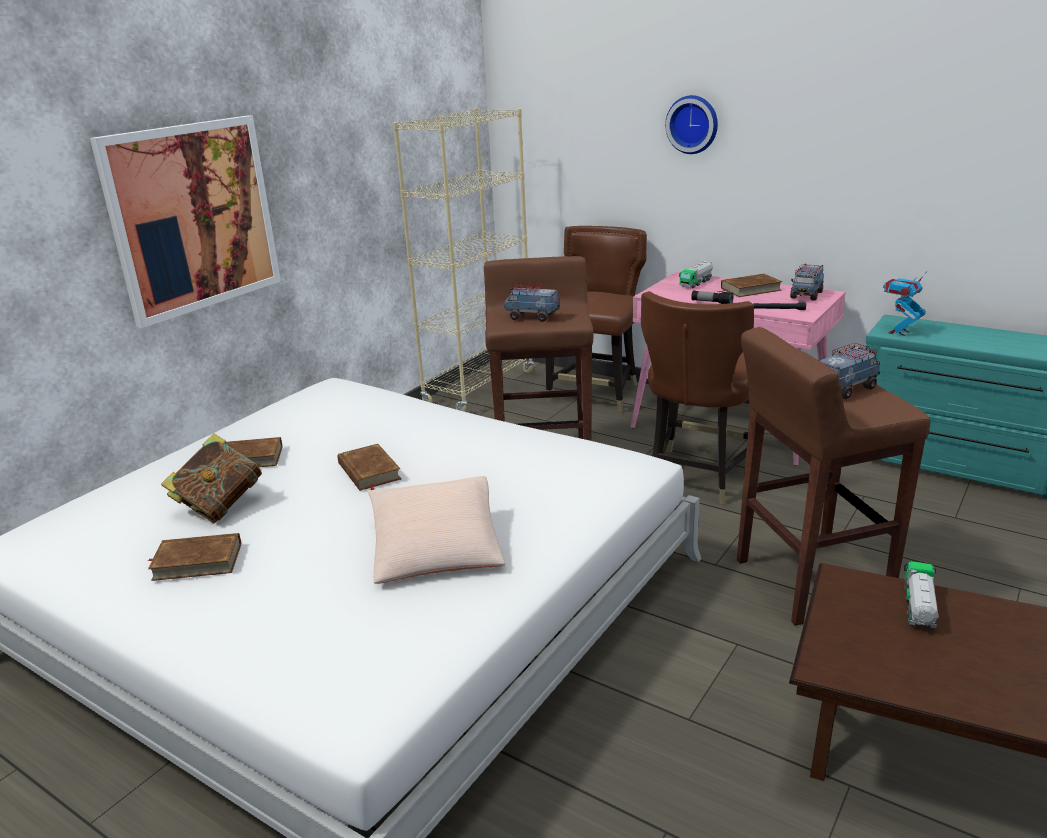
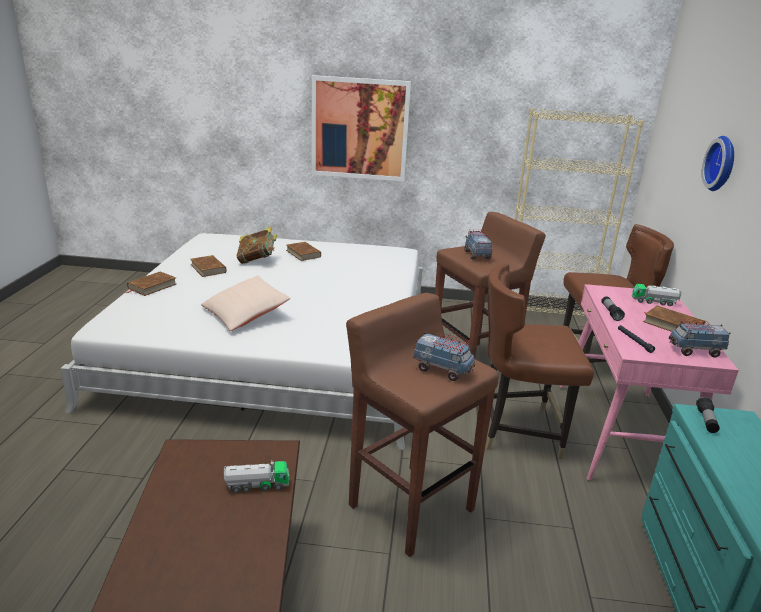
camera: 60 degrees right, 0 degrees up
brown book [338,444,401,491] -> brown book moved to [126,271,176,296]
toy robot [883,271,927,336] -> flashlight [696,396,720,433]

